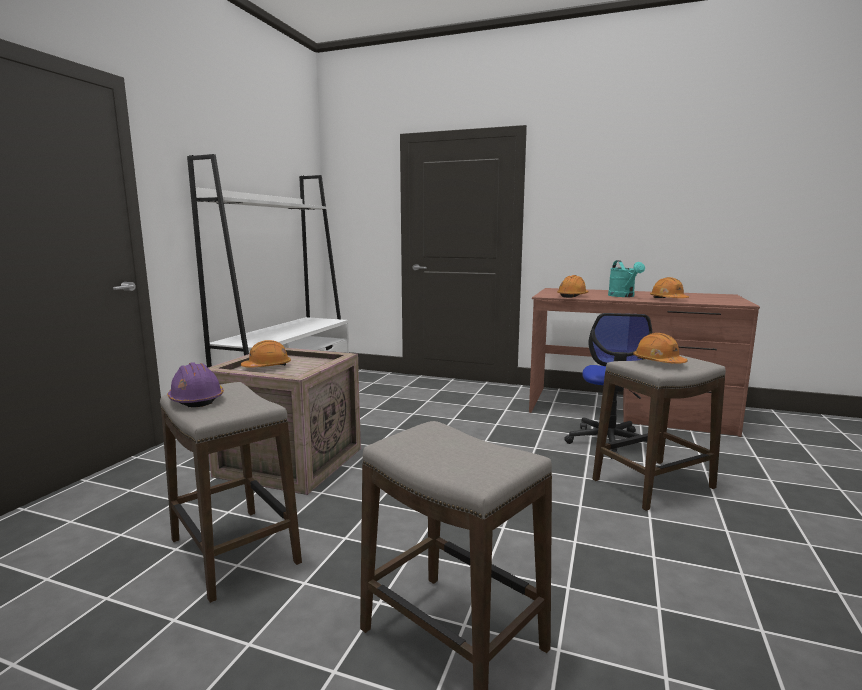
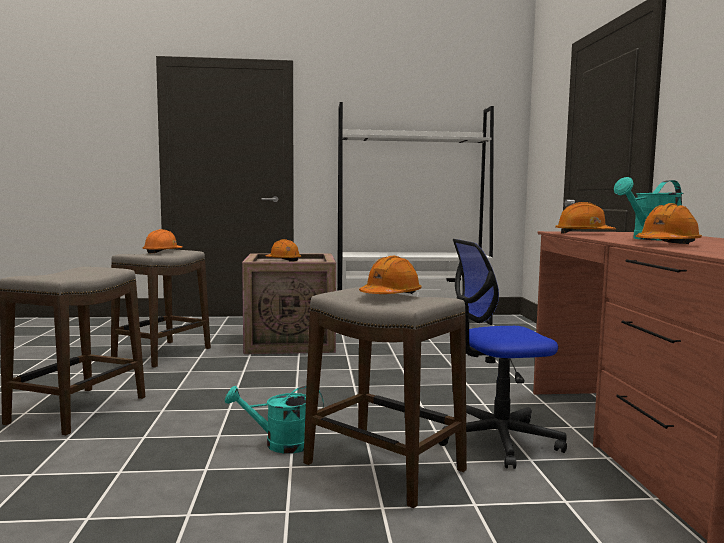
camera: 65 degrees right, 5 degrees down
purple hard hat [167,362,224,407] -> orange hard hat [142,229,183,253]
none -> turquoise watering can [225,386,324,454]

